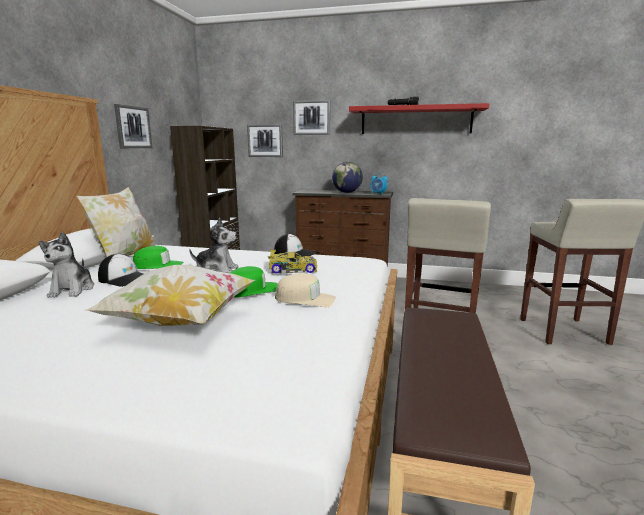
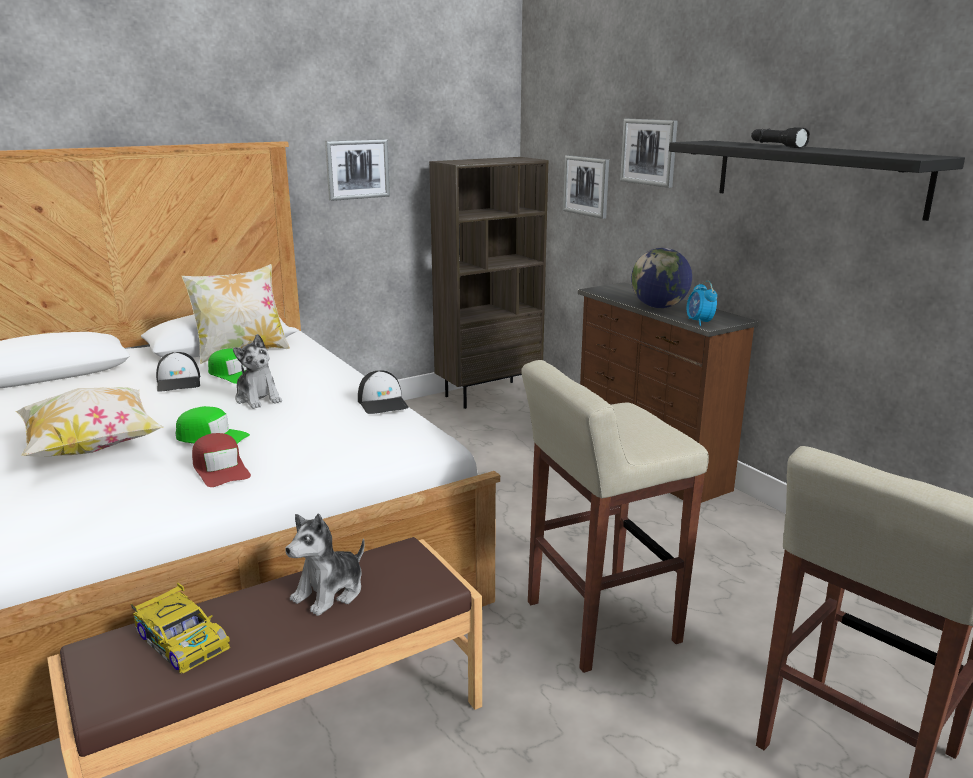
camera: 45 degrees right, 5 degrees up
plush toy [38,232,94,298] -> plush toy moved to [285,513,365,616]
toy car [268,250,317,273] -> toy car moved to [131,583,230,674]
beige cap [275,273,336,307] -> red cap [192,433,251,487]
red shelf [349,103,489,134] -> black shelf [669,141,965,221]

